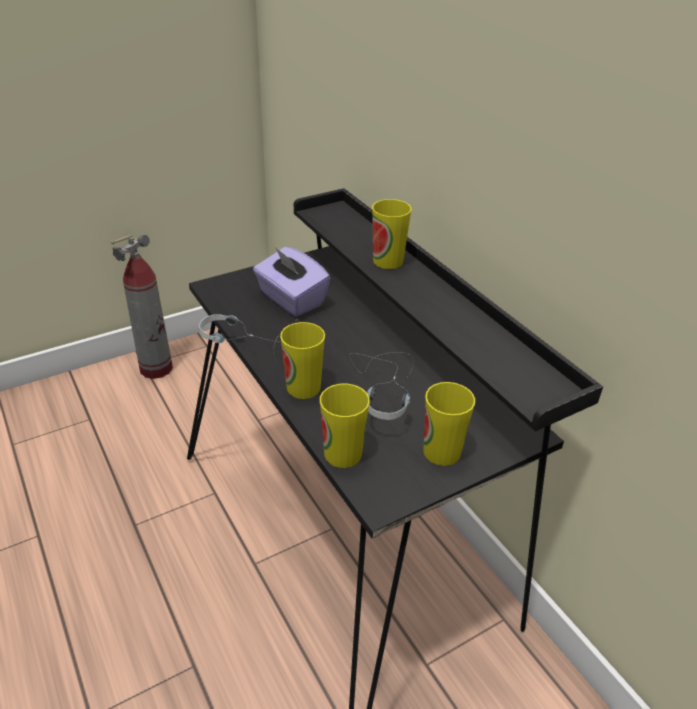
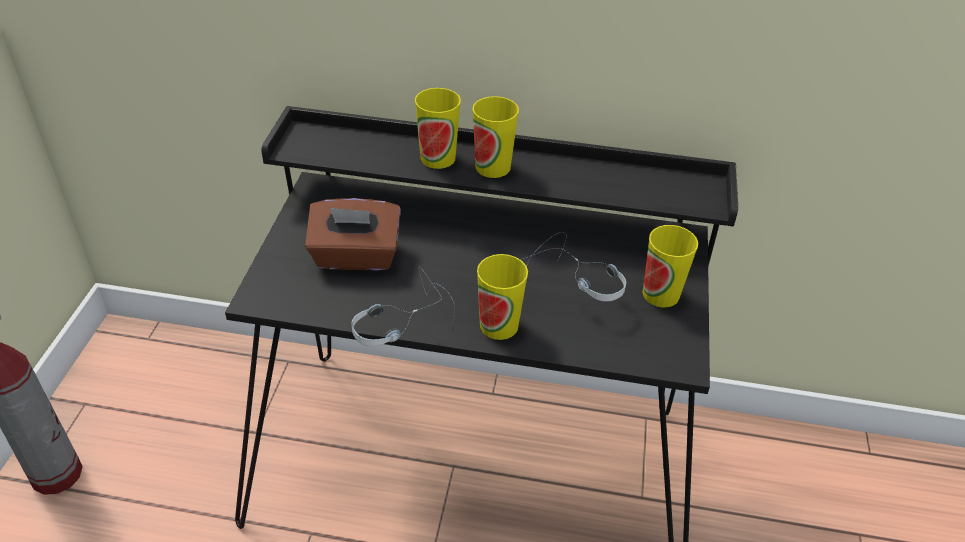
camera: 50 degrees left, 5 degrees up
purple tissue box [253,247,330,316] -> brown tissue box [305,198,401,271]
cup [320,384,370,468] -> cup moved to [472,96,519,178]

